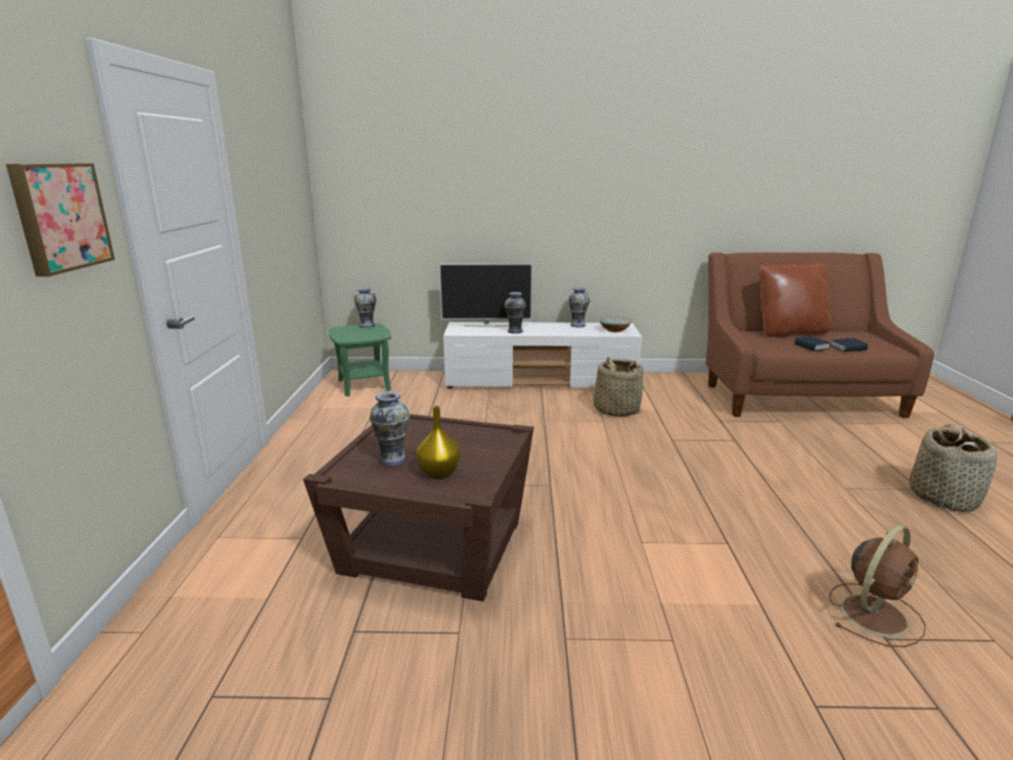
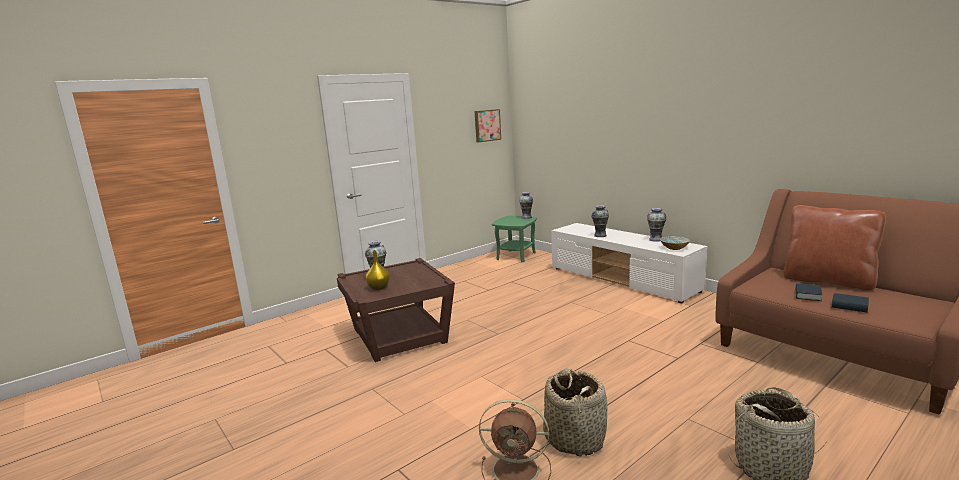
camera: 50 degrees right, 5 degrees down
picture [6,163,115,277] -> picture moved to [475,109,501,142]
television [439,264,533,327] -> none
basket [591,357,643,417] -> basket moved to [543,368,607,457]

